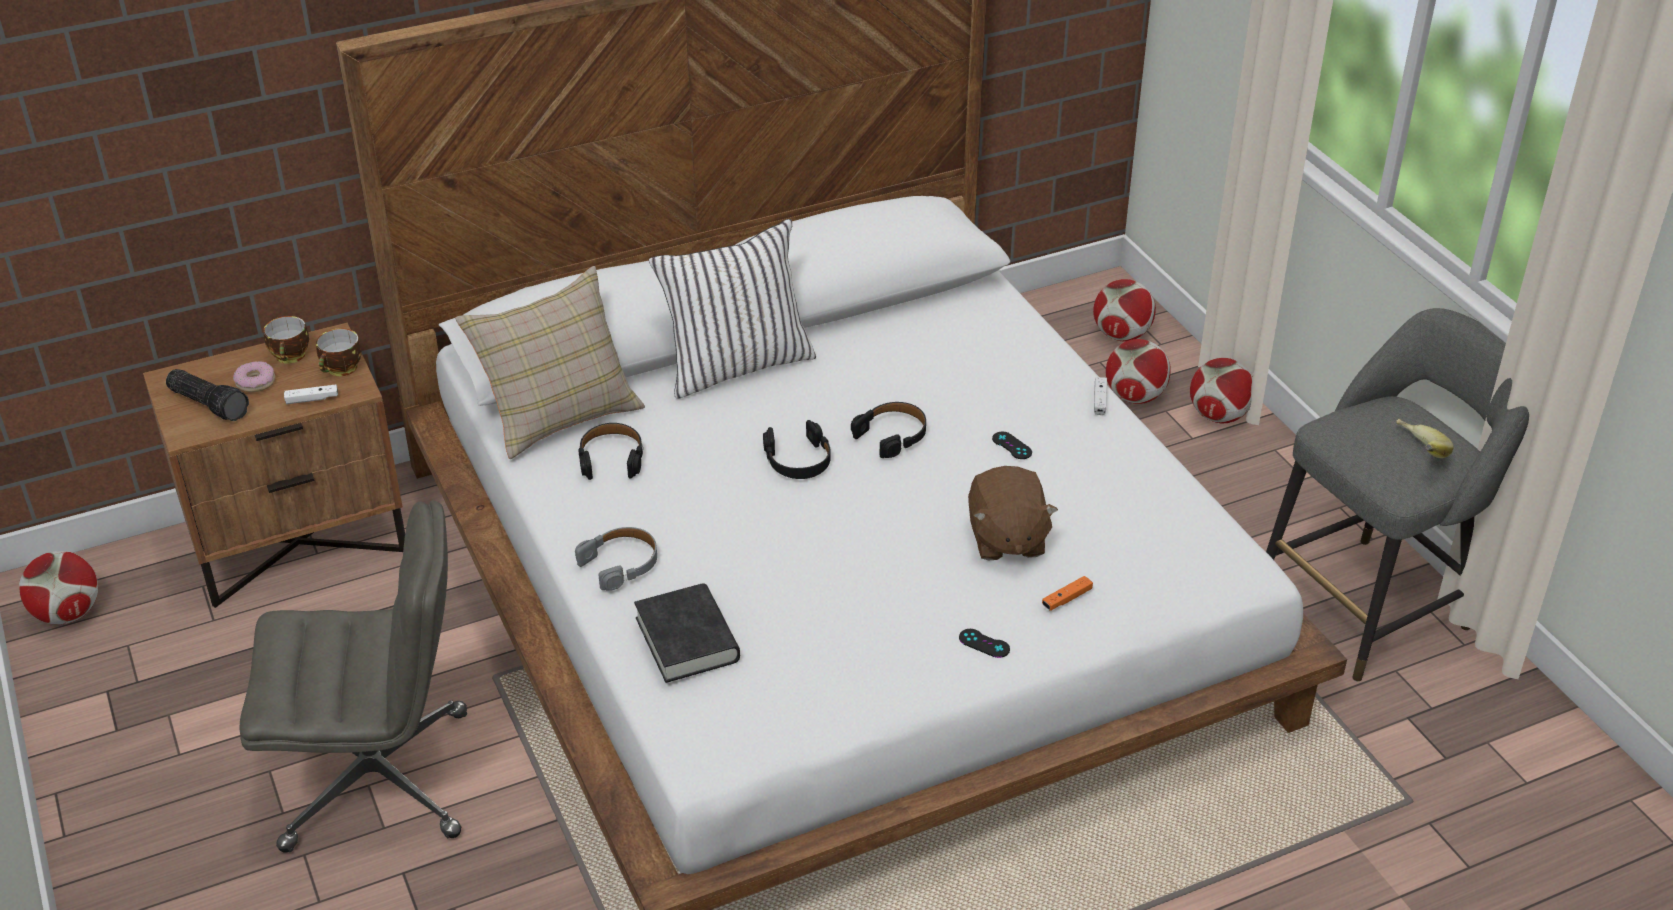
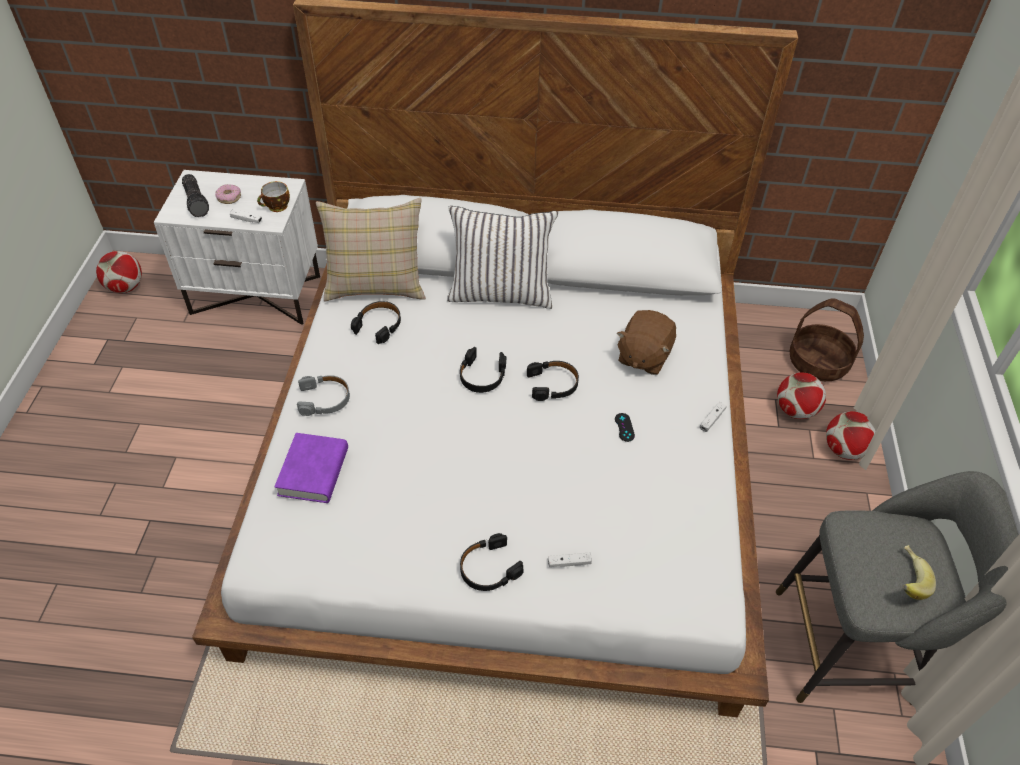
camera: 30 degrees right, 10 degrees up
brown nightstand [143,323,405,608] -> white nightstand [154,170,320,325]
grey office chair [239,500,467,853] -> none
cup [263,316,309,364] -> none
black book [634,583,740,683] -> purple book [274,433,348,503]
black game controller [959,629,1010,658] -> black headphones [460,533,524,591]
brown plush toy [968,466,1058,561] -> brown plush toy moved to [617,310,676,375]
orange game controller [1042,576,1093,611] -> white game controller [548,553,592,567]
football [1093,279,1156,341] -> basket [790,298,864,381]

